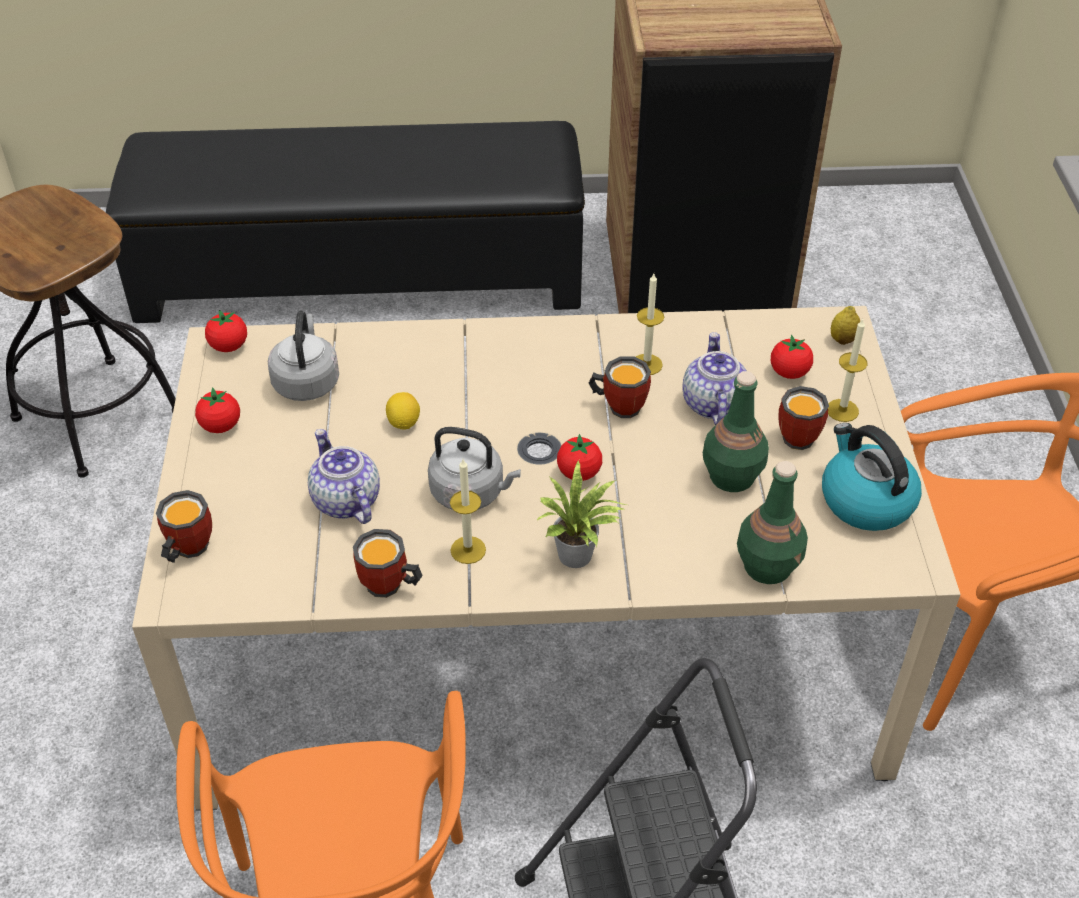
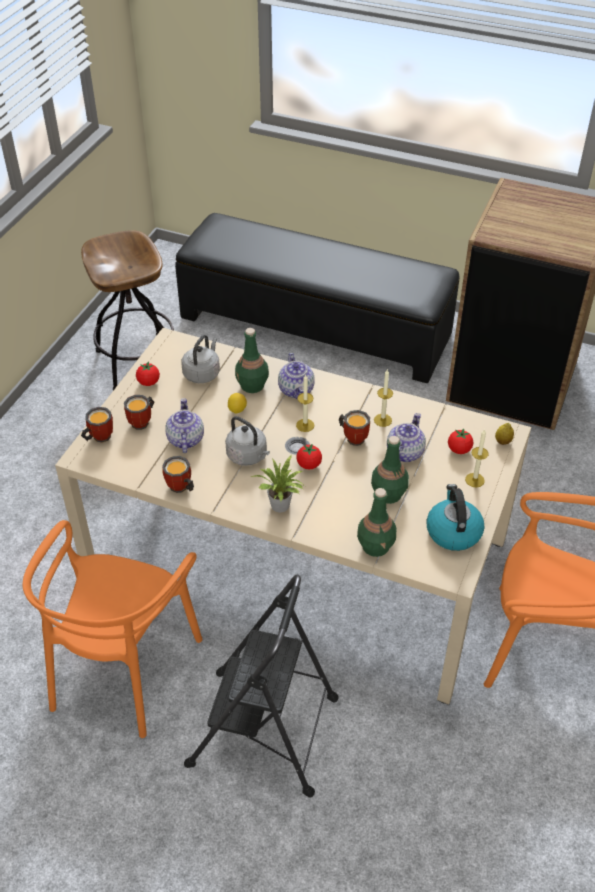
camera: 25 degrees right, 0 degrees up
tomato [205,310,247,352] -> none
candle [450,459,486,564] -> candle moved to [296,375,314,432]
mug [778,386,829,450] -> mug moved to [124,395,154,430]
none -> green bottle [235,328,269,393]
none -> teapot [278,353,315,399]

